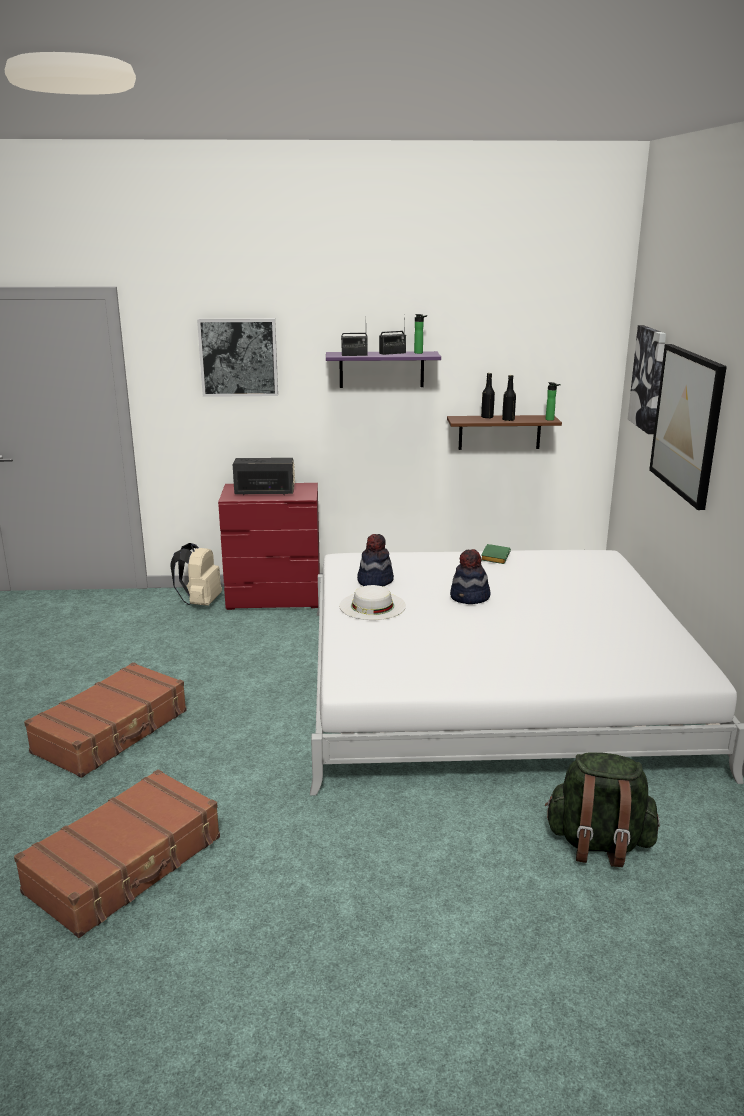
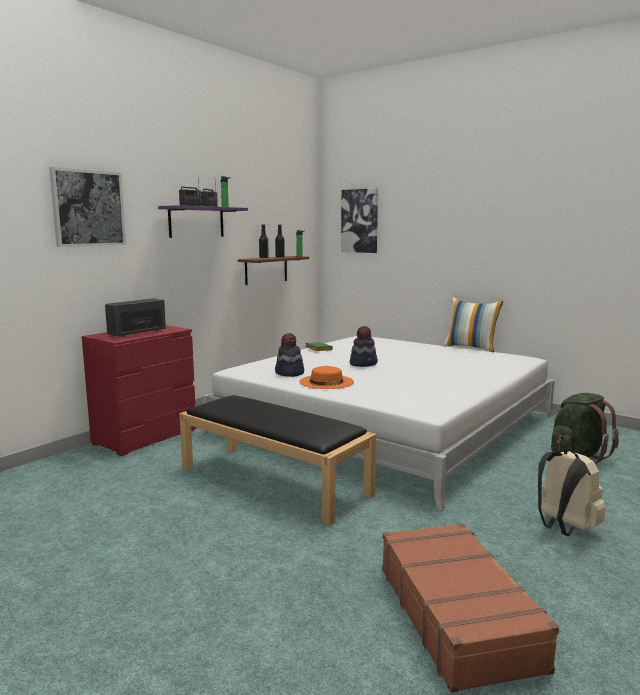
camera: 50 degrees left, 10 degrees down
brown suitcase [24,662,187,778] -> none
beige backpack [170,543,222,606] -> beige backpack moved to [538,449,605,536]
white hat [339,585,406,620] -> orange hat [299,366,354,389]
picture [649,344,727,510] -> none
none -> black bench [180,395,376,526]
none -> pillow [443,297,503,352]

